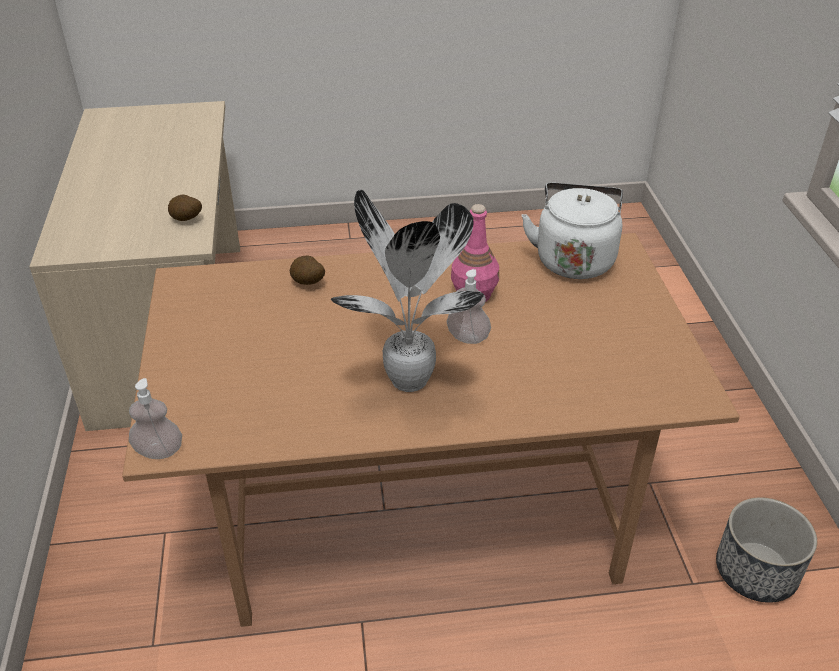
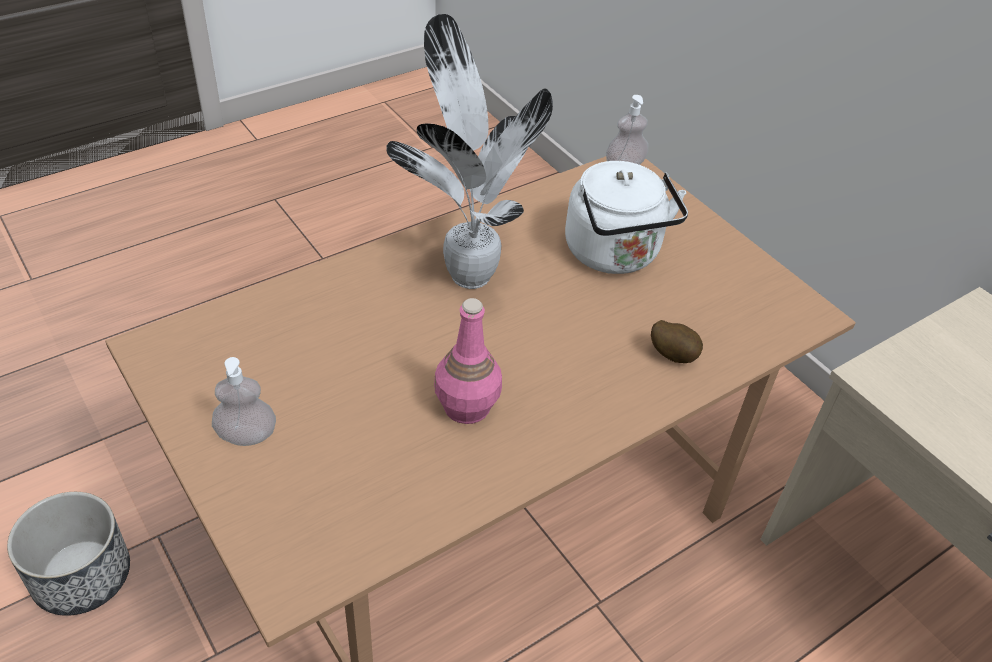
camera: 150 degrees right, 5 degrees up
potato [168,195,202,221] -> none
soap dispenser [447,269,491,344] -> soap dispenser moved to [212,357,276,446]
white kettle [521,183,623,279] -> white kettle moved to [565,161,688,274]

